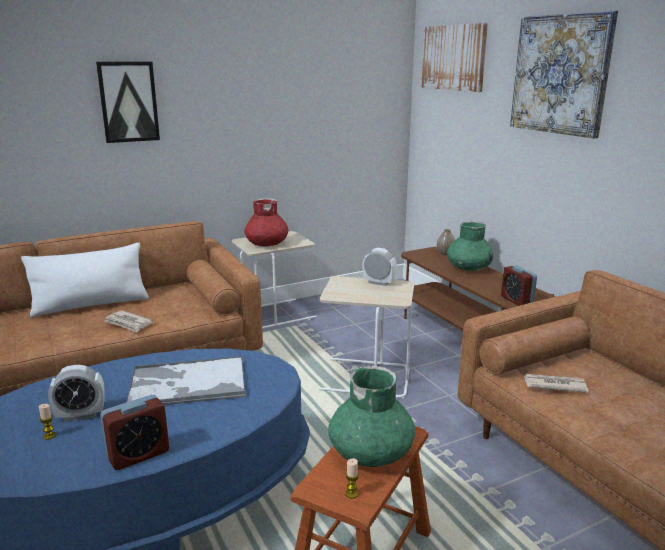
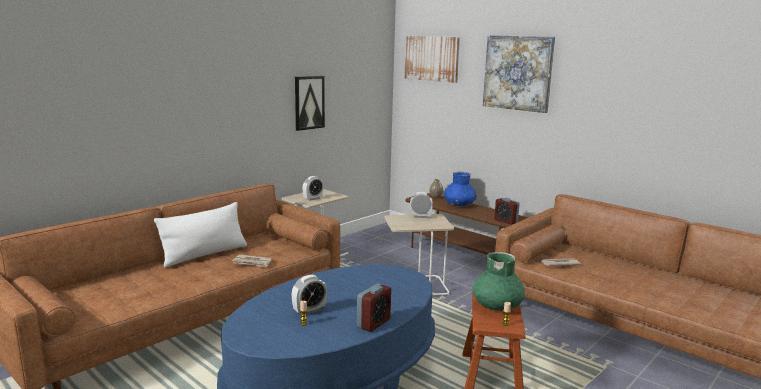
camera: 20 degrees left, 5 degrees down
picture [96,62,160,143] -> picture moved to [295,76,325,131]
tray [127,356,247,405] -> none
red vase [245,198,288,246] -> alarm clock [303,176,323,201]
green vase [447,221,493,271] -> blue vase [444,172,477,206]

